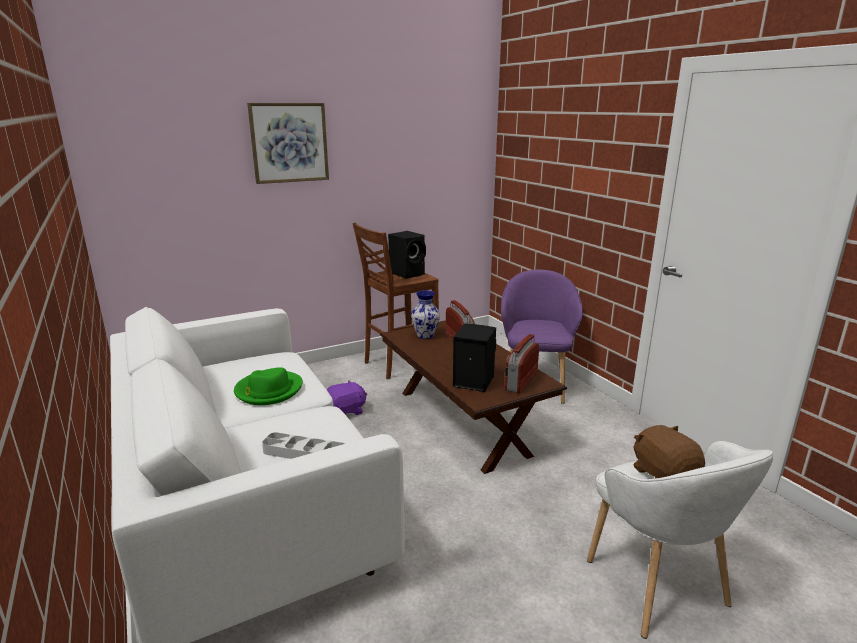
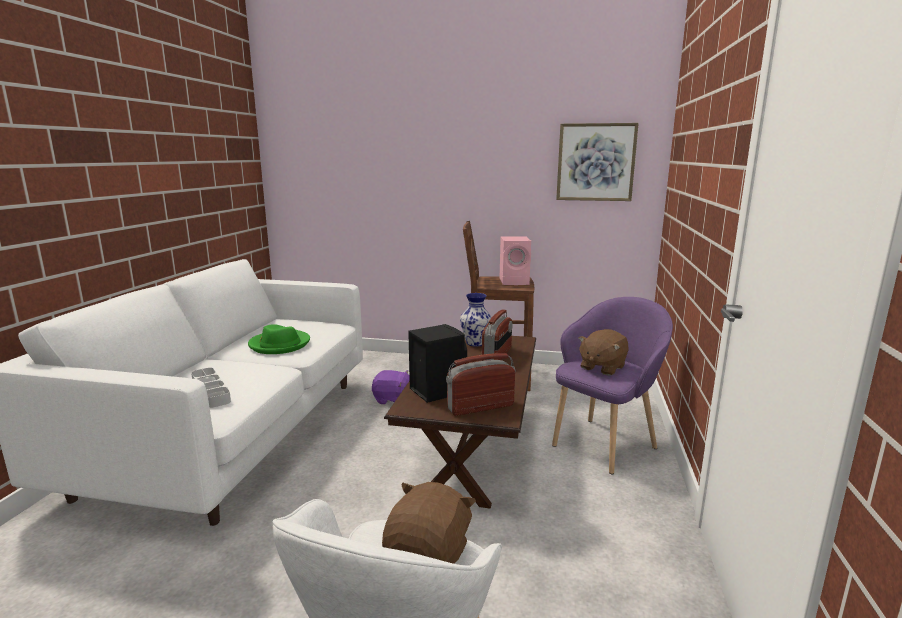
camera: 40 degrees right, 5 degrees down
picture [247,103,329,184] -> picture moved to [556,123,639,201]
black speaker [388,231,426,279] -> pink speaker [500,236,531,285]
none -> brown plush toy [578,329,628,376]

